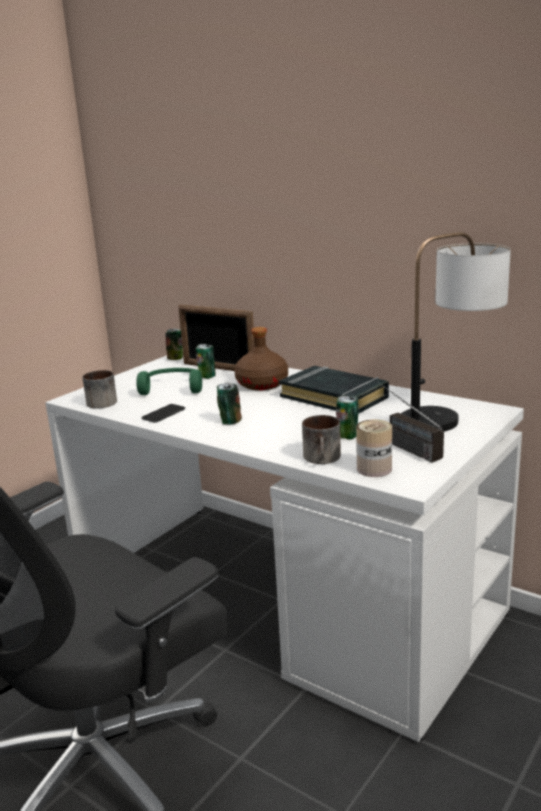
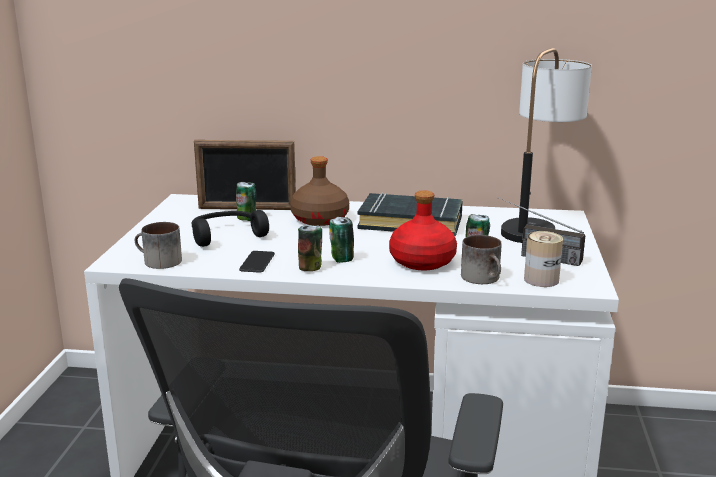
camera: 30 degrees left, 0 degrees up
green headphones [136,368,202,395] -> black headphones [192,210,269,247]
can [166,329,183,360] -> can moved to [298,225,322,271]
none -> red bottle [389,190,457,270]

